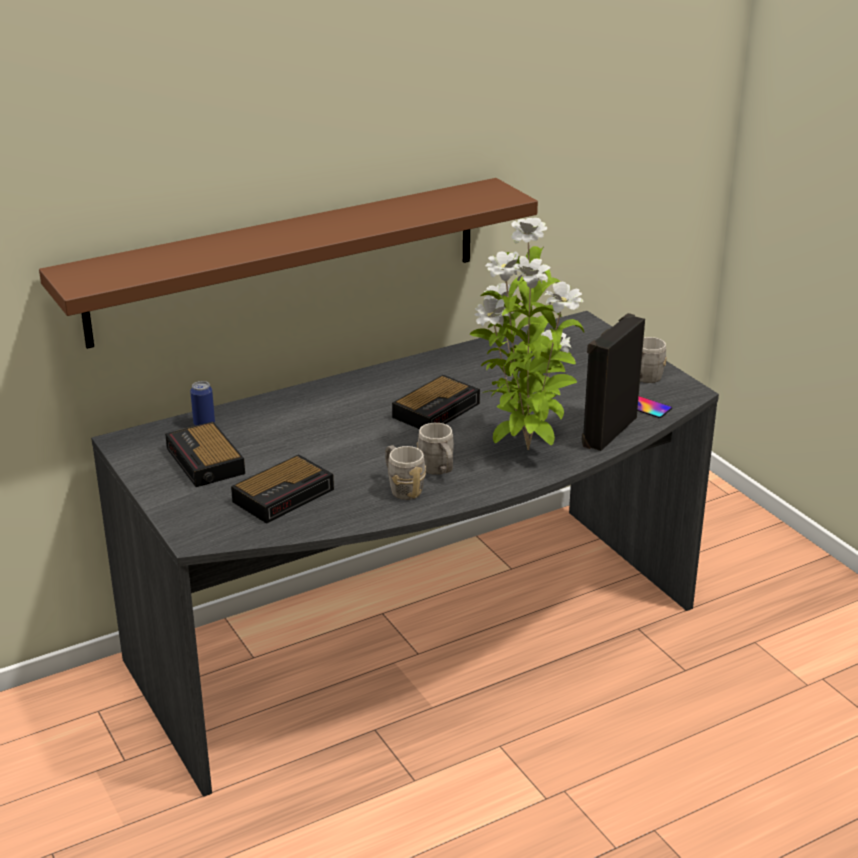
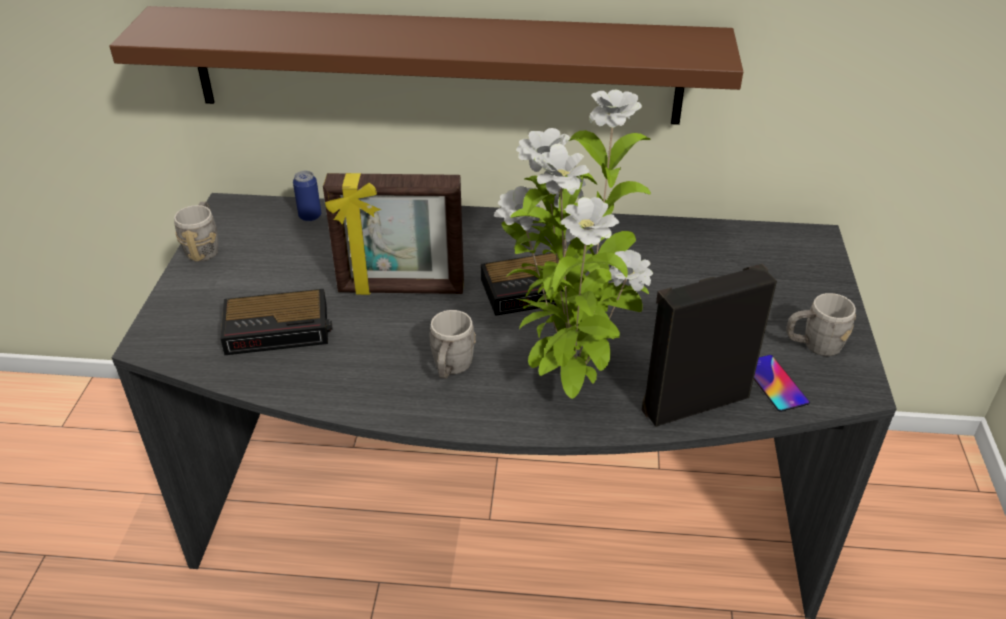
camera: 35 degrees right, 10 degrees up
alarm clock [165,422,245,487] -> none
grey mug [385,445,426,500] -> grey mug moved to [174,201,218,262]
none -> picture frame [323,173,464,295]

